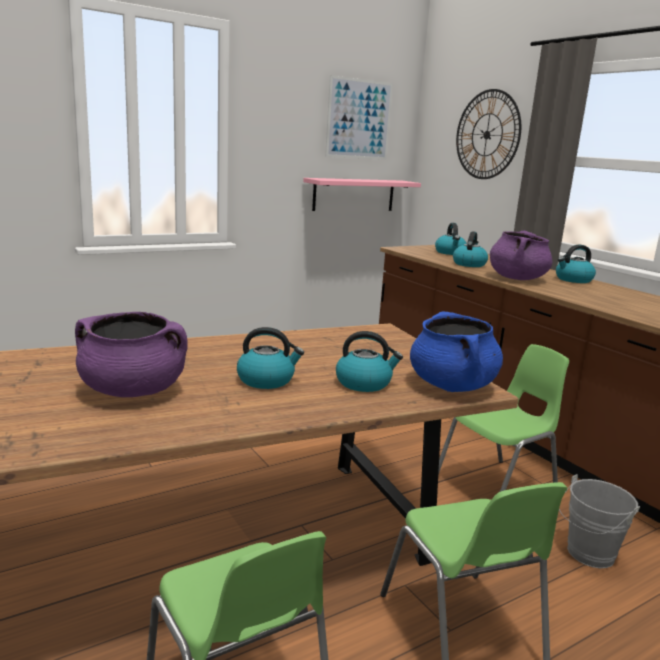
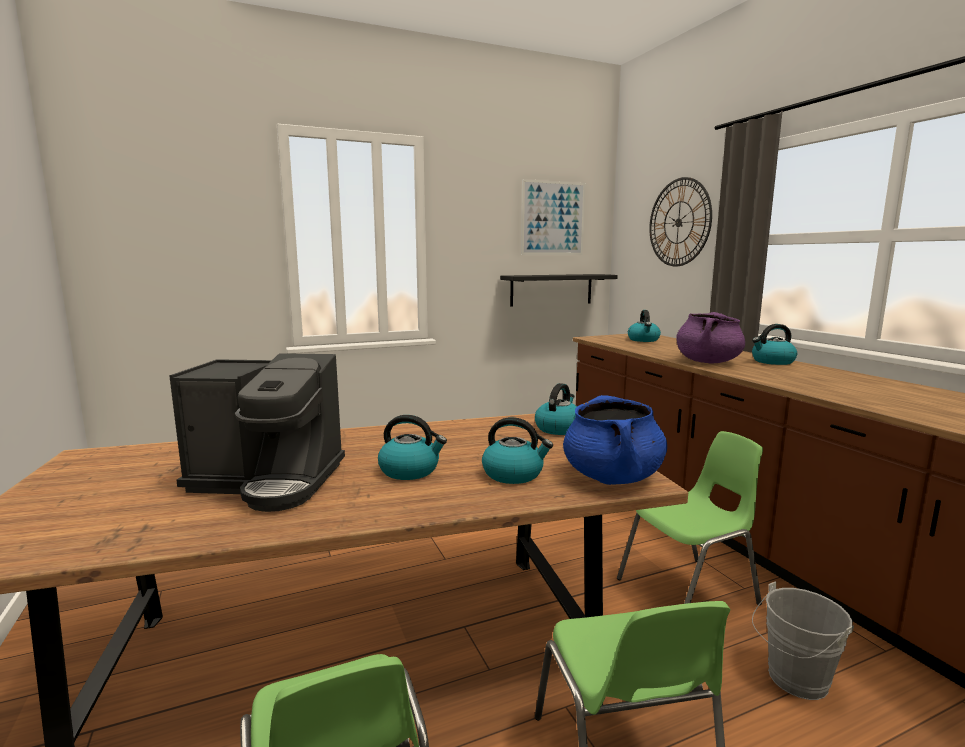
camera: 10 degrees right, 5 degrees down
purple cooking pot [75,312,188,397] -> coffee machine [169,353,345,512]
pink shelf [303,178,421,211] -> black shelf [500,274,618,307]
kettle [453,231,488,267] -> kettle moved to [535,383,577,435]

